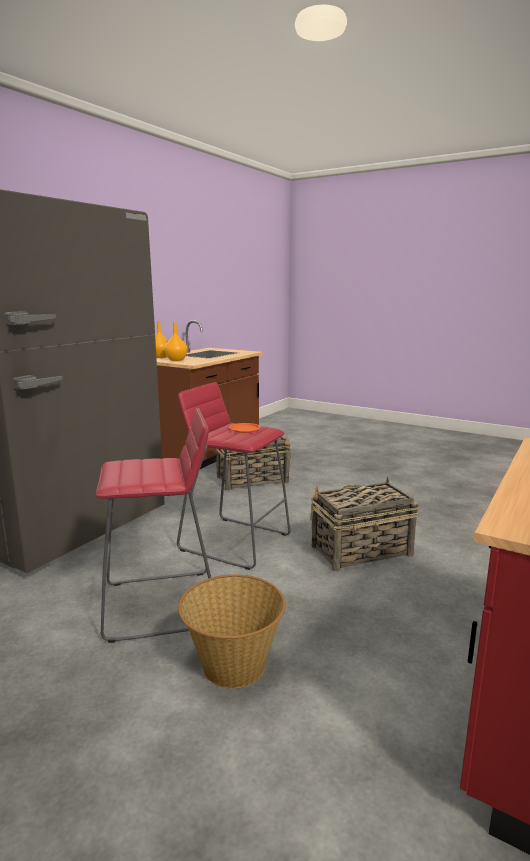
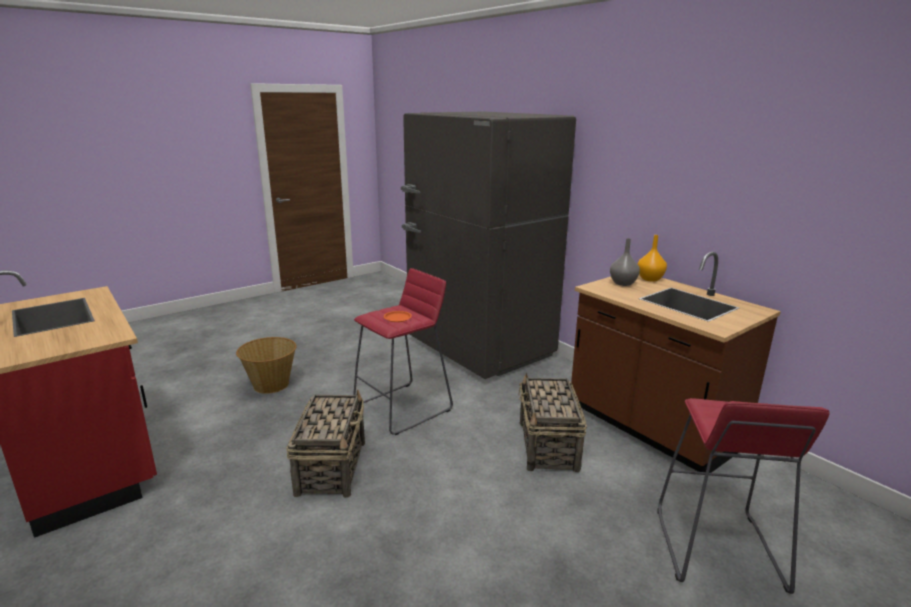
camera: 110 degrees right, 5 degrees up
red stool [96,408,211,643] -> red stool moved to [658,398,829,594]
orange vase [164,322,188,361] -> grey vase [610,238,640,286]

